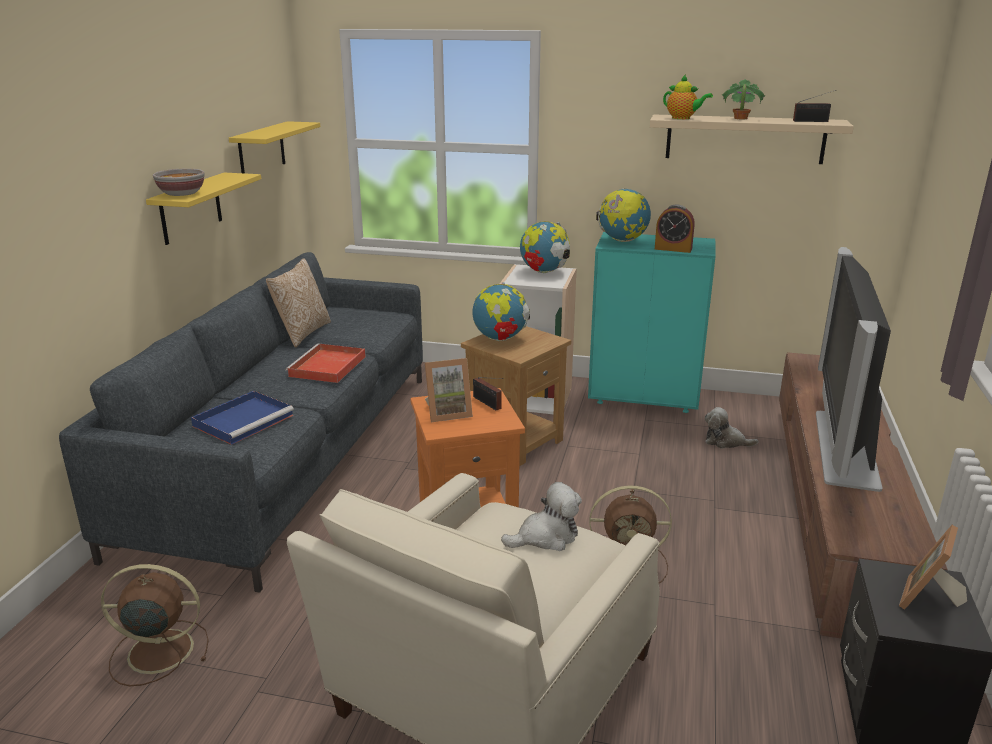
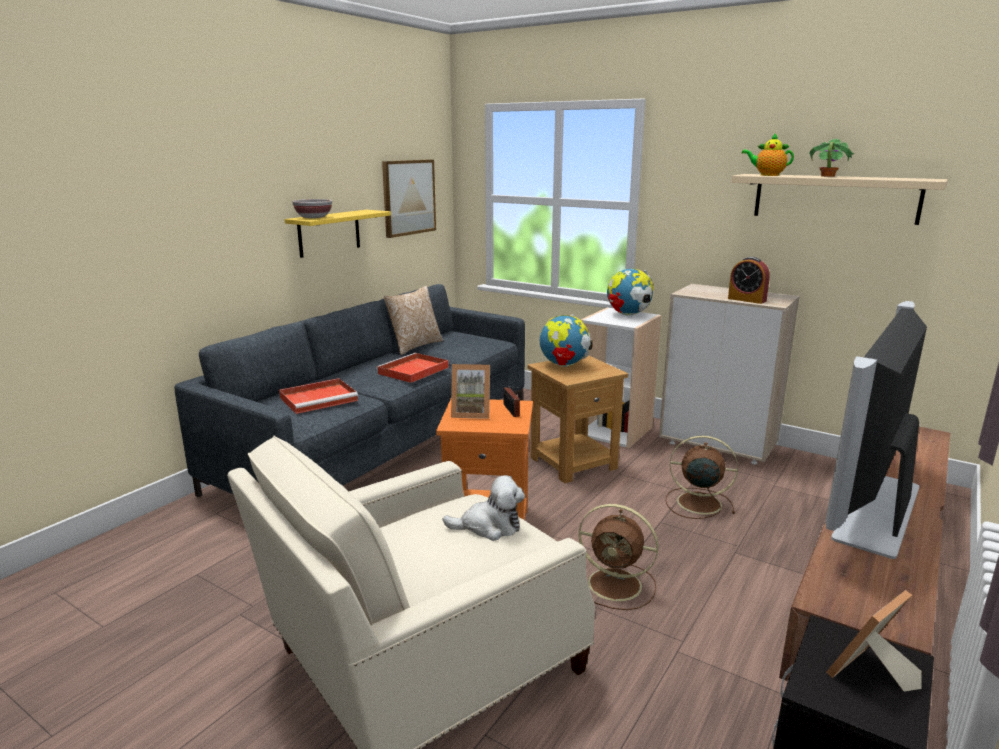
camera: 20 degrees right, 5 degrees down
brown fan [101,564,208,686] -> brown fan moved to [666,435,738,519]
blue tray [191,391,294,445] -> red tray [279,378,358,414]
yellow shelf [229,121,320,173] -> picture [382,159,436,238]
turquoise cabinet [588,232,716,413] -> beige cabinet [659,284,800,465]
globe [596,188,651,242] -> none
teapot [663,75,713,119] -> teapot turned 150 degrees clockwise [742,133,794,176]
plush toy [705,407,758,449] -> none
radio [793,90,836,122] -> none

